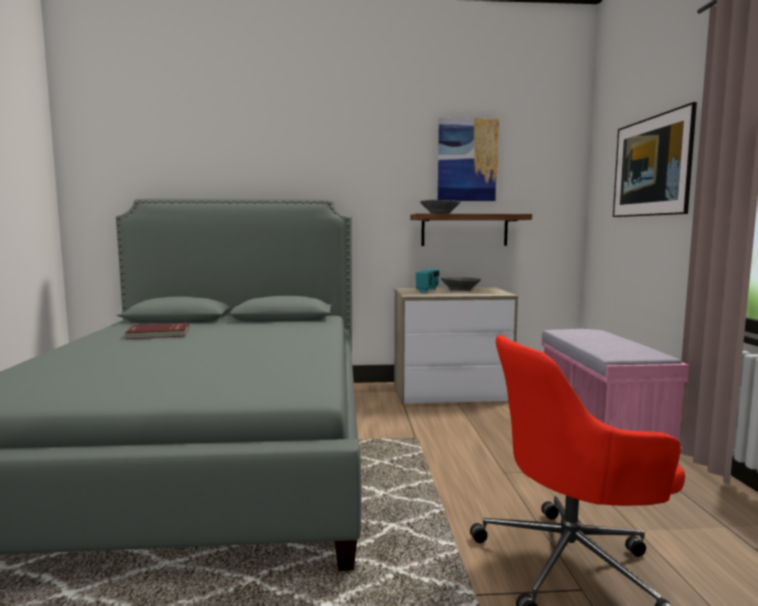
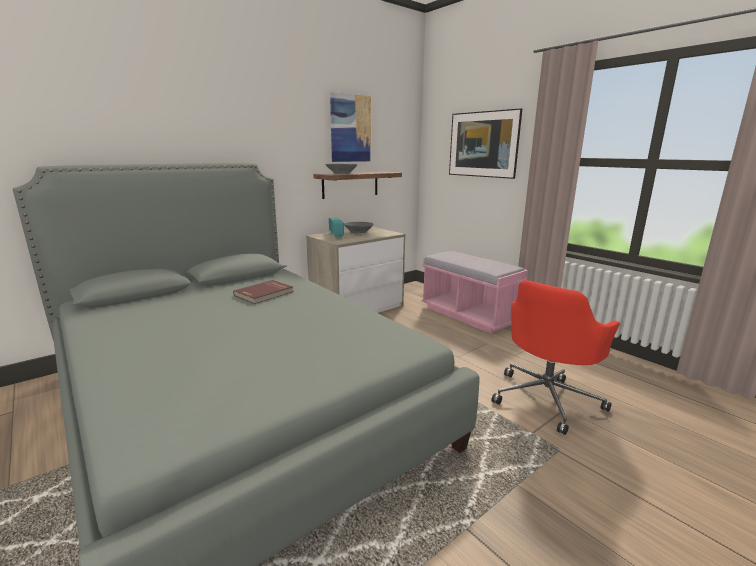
camera: 35 degrees left, 10 degrees up
red book [125,323,189,339] -> red book moved to [233,280,294,304]

